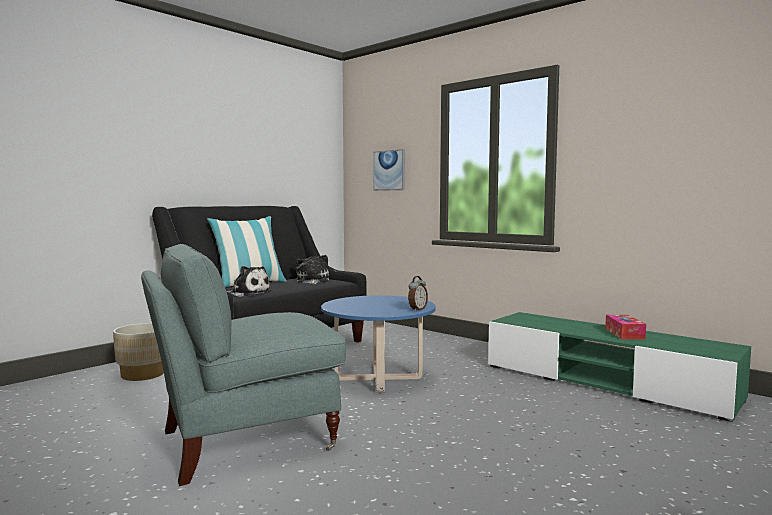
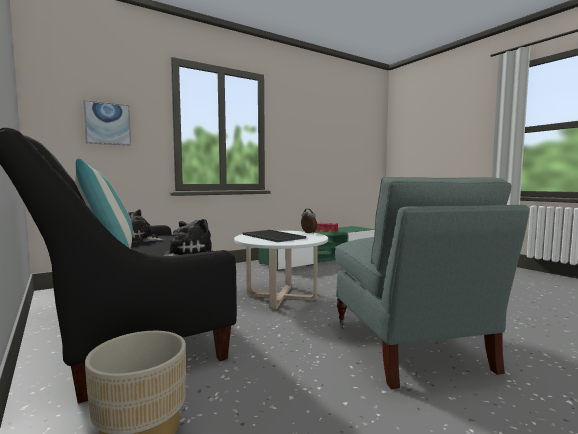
camera: 75 degrees left, 0 degrees up
blue coffee table [321,295,436,393] -> white coffee table [234,231,328,309]
none -> tray [243,230,306,242]

